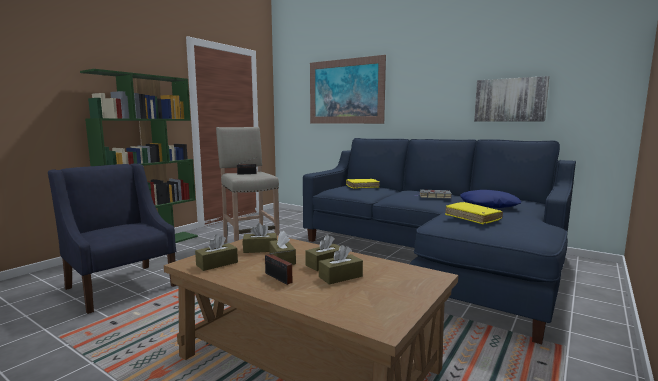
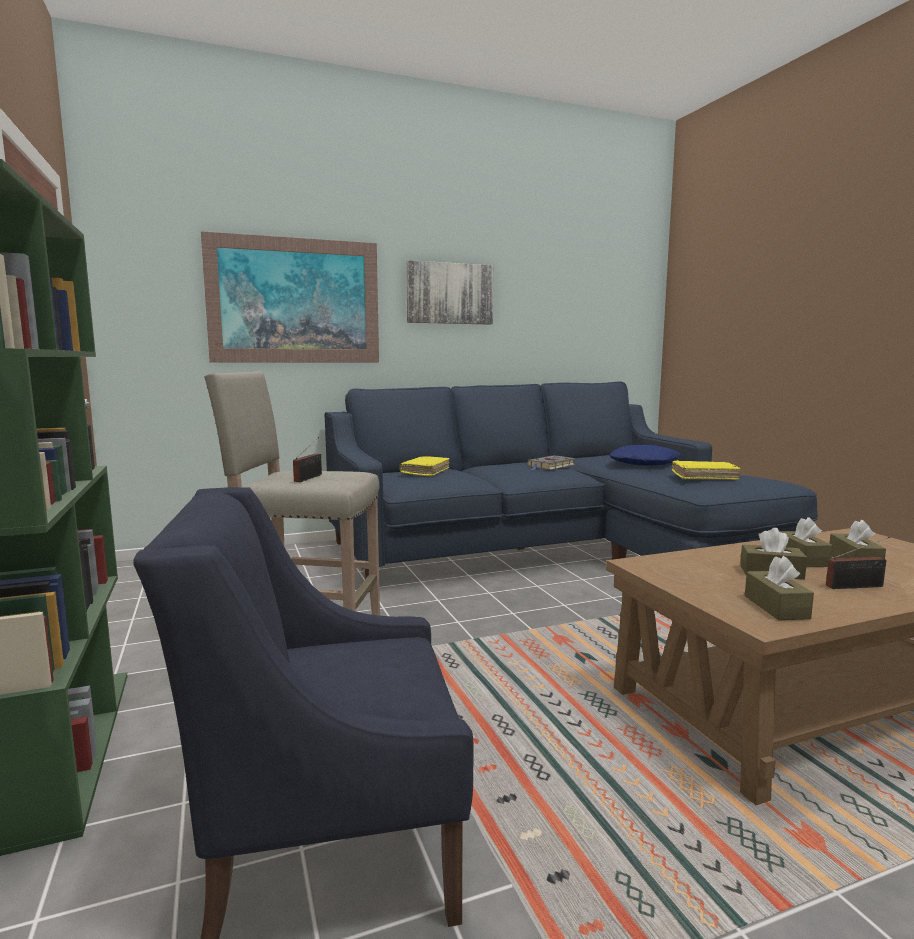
camera: 55 degrees left, 0 degrees up
brown tissue box [243,223,277,253] -> none
picture [474,76,549,121] -> picture moved to [406,260,494,325]

